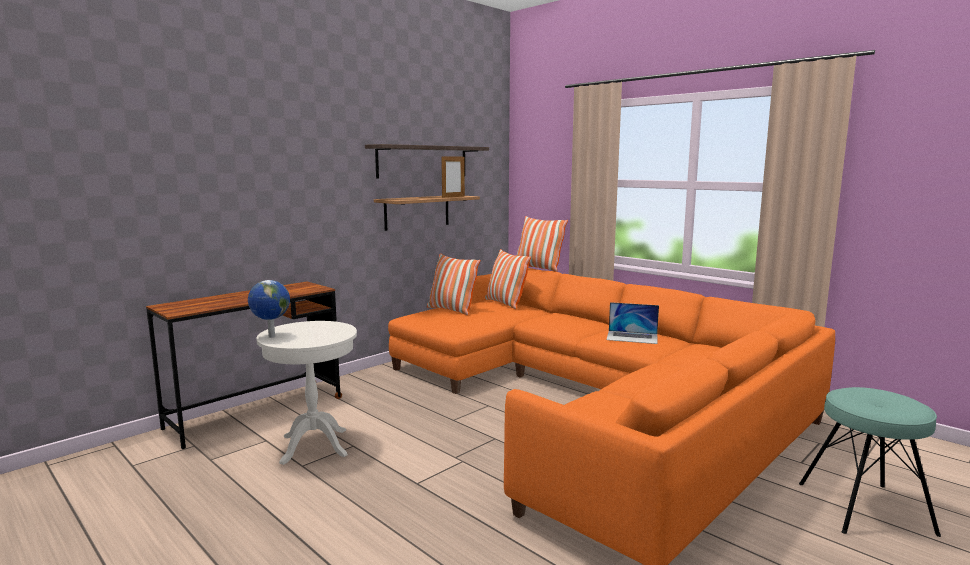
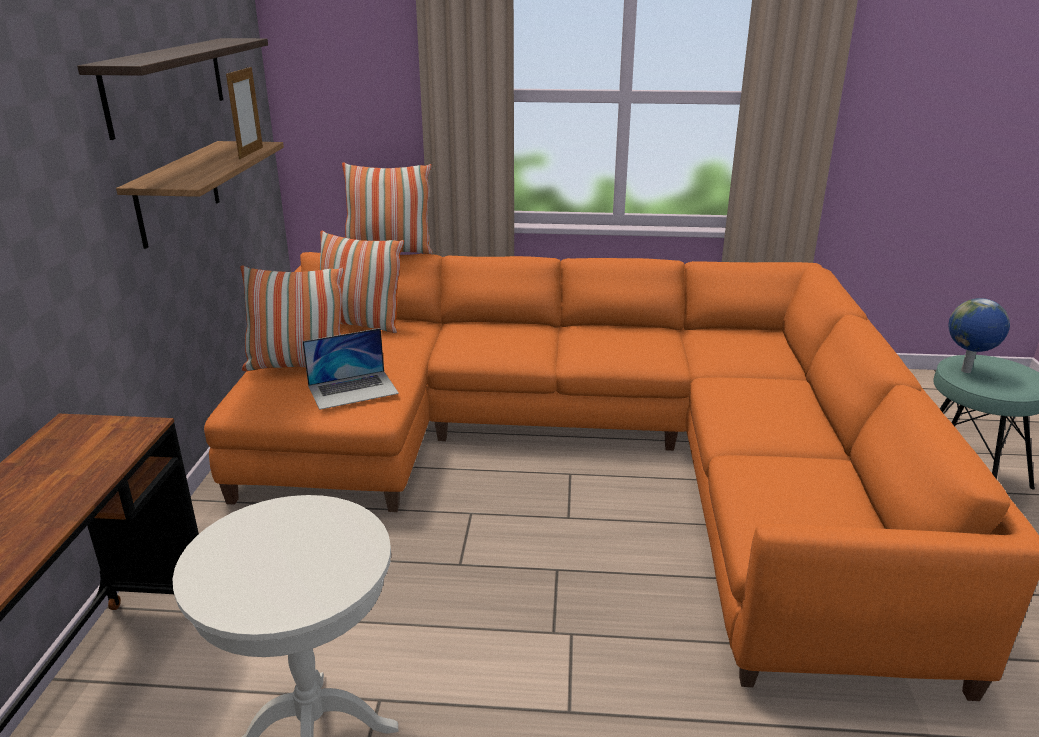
camera: 40 degrees left, 15 degrees up
globe [248,280,290,338] -> globe moved to [949,298,1010,373]
laptop [606,302,659,344] -> laptop moved to [302,328,399,410]

